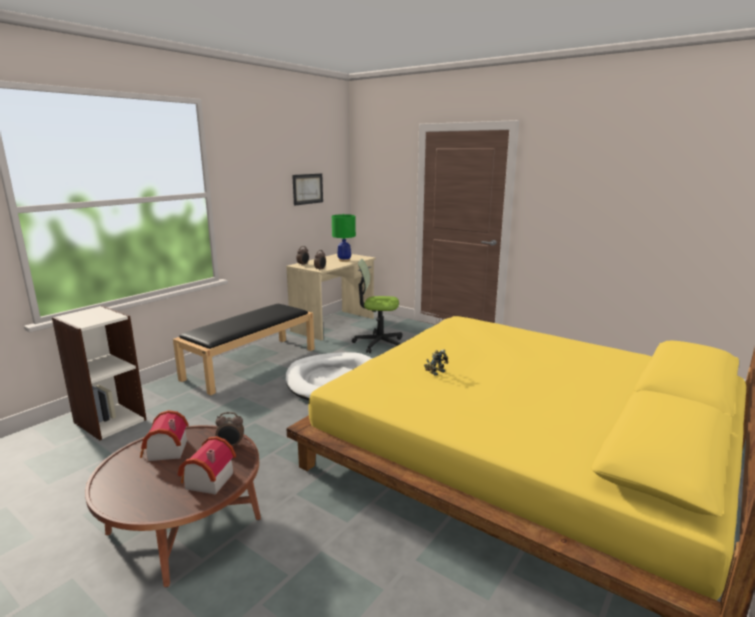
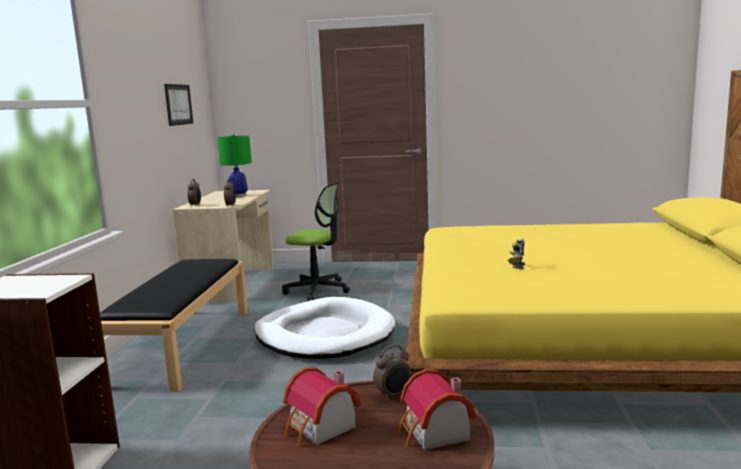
camera: 30 degrees left, 5 degrees down
office chair [352,259,402,353] -> office chair turned 135 degrees counterclockwise [282,182,350,301]

